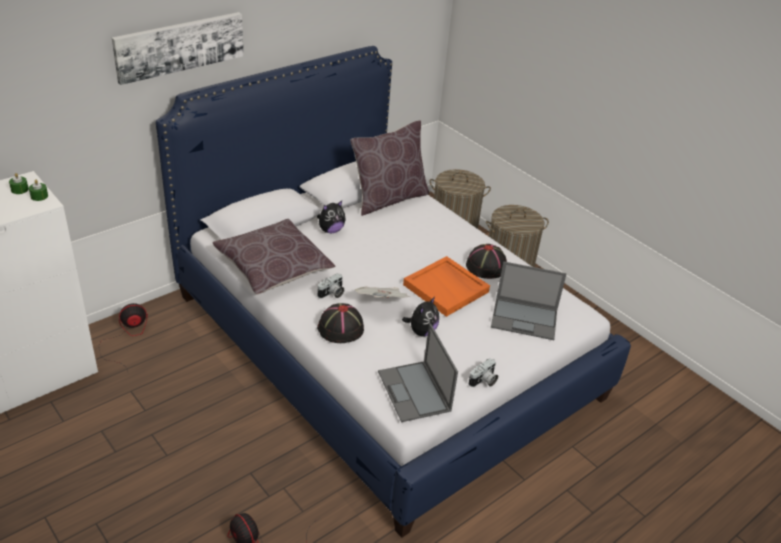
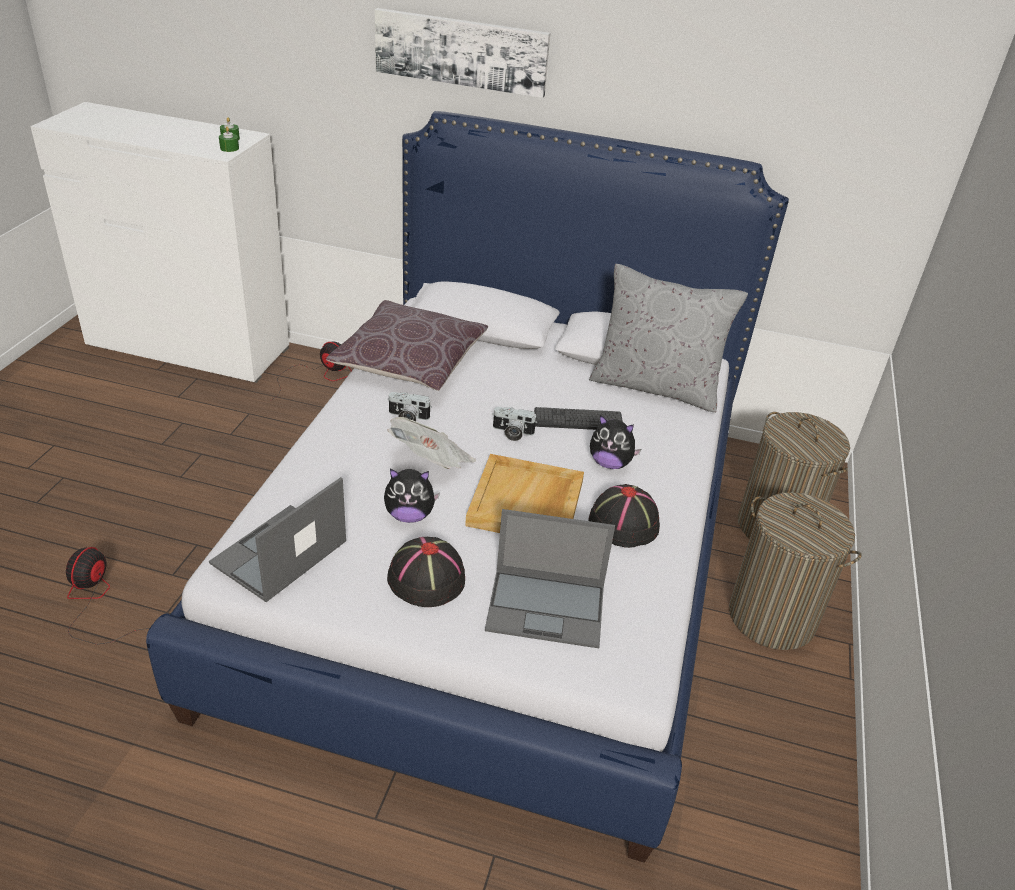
camera: 55 degrees right, 0 degrees up
plush toy [317,201,346,233] -> plush toy moved to [590,415,642,469]
black hat [317,303,364,343] -> black hat moved to [387,537,465,607]
brown pillow [351,120,429,216] -> grey pillow [589,264,748,413]
orange tray [403,256,490,317] -> beige tray [465,454,584,533]
camera [469,358,498,387] -> camera moved to [492,407,537,441]
laptop [491,261,567,340] -> laptop turned 60 degrees counterclockwise [485,509,615,648]
none -> keyboard [534,407,623,430]

